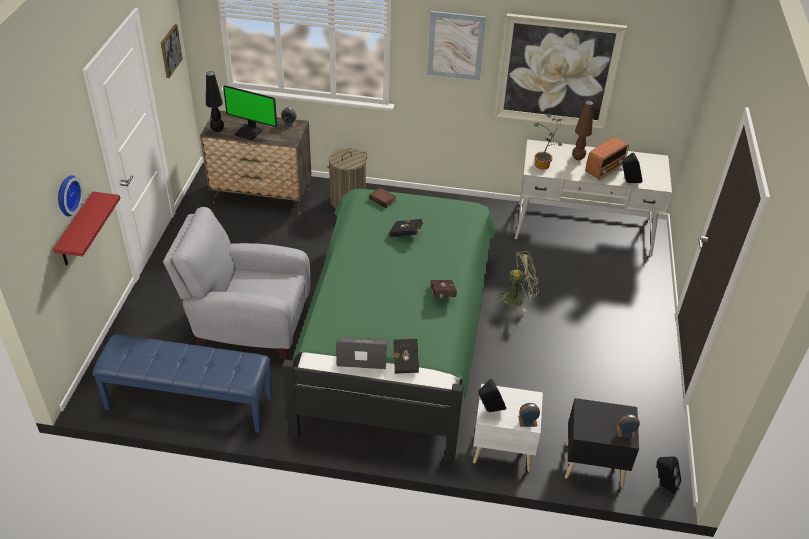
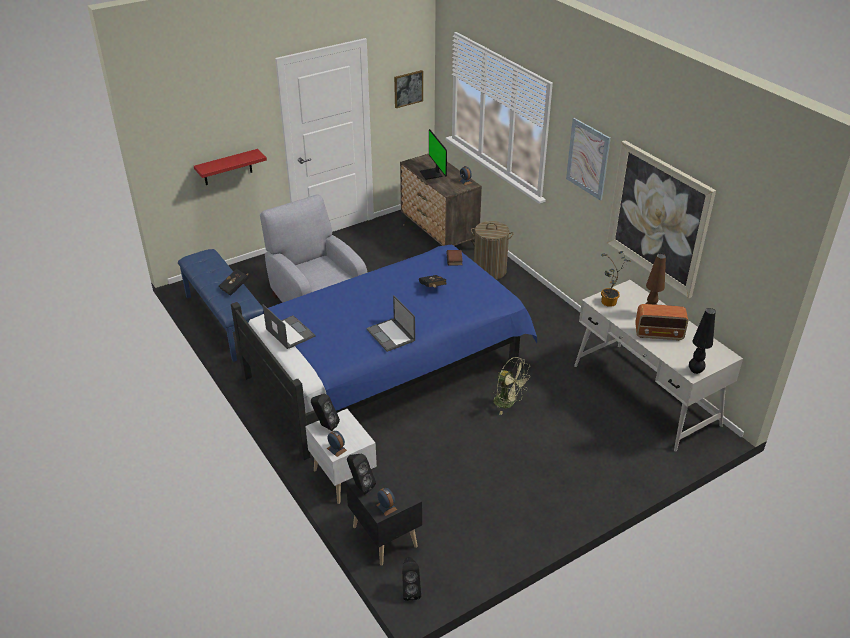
camera: 50 degrees right, 5 degrees down
wall clock [58,175,83,216] -> none
black table lamp [206,71,224,132] -> black table lamp moved to [689,308,716,374]
green bed [282,189,497,462] -> blue bed [231,245,537,460]
black book [393,336,419,374] -> black book moved to [219,269,249,296]
red book [430,280,457,298] -> laptop [367,295,415,352]
black speaker [622,153,643,183] -> black speaker moved to [347,454,376,494]

